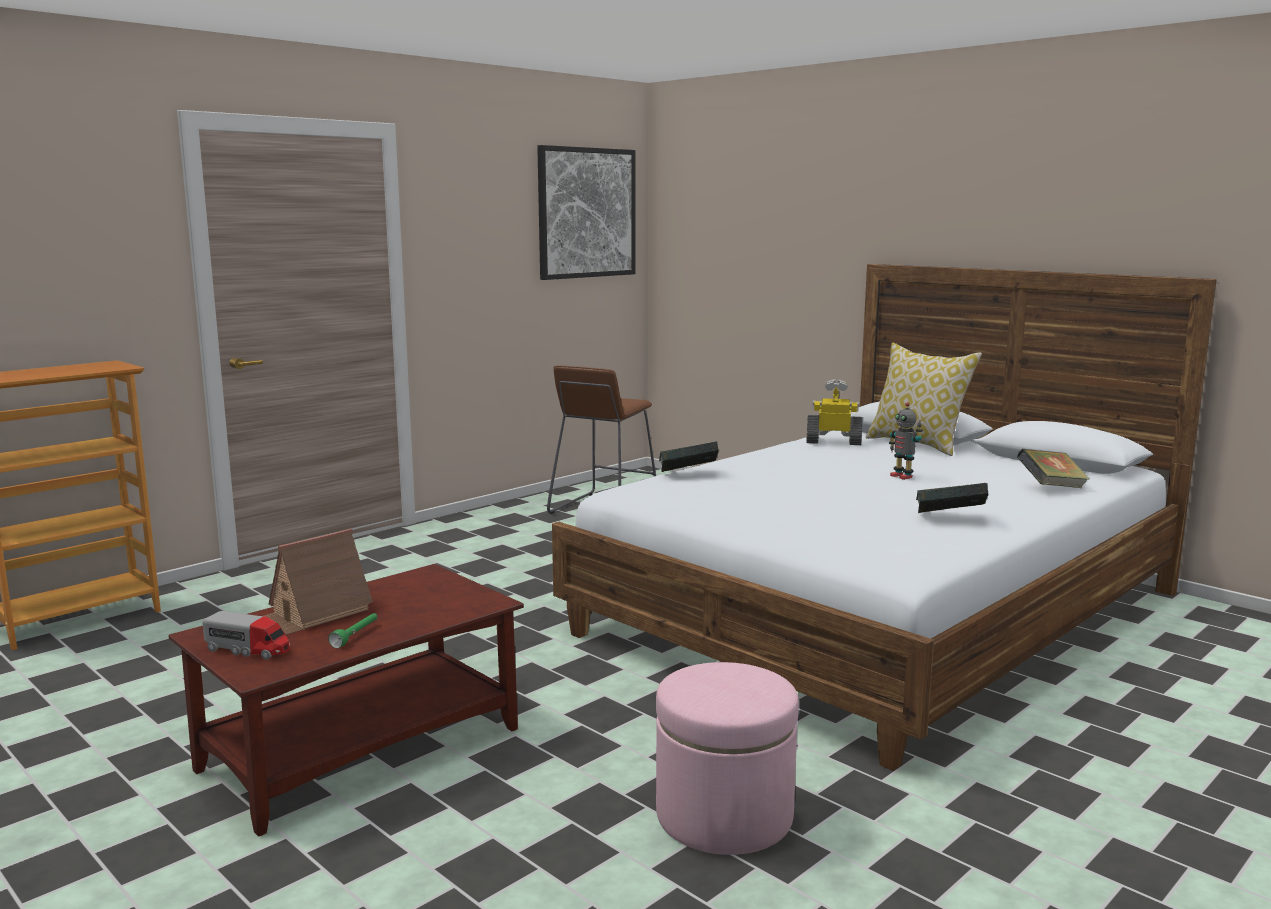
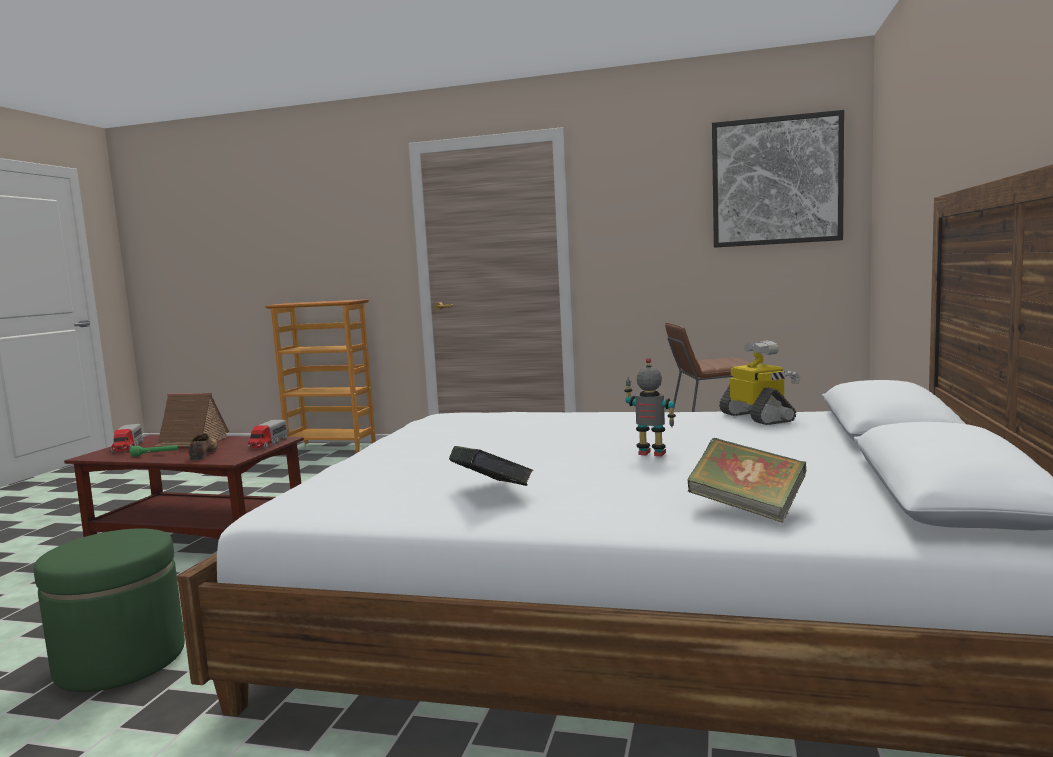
camera: 60 degrees right, 5 degrees down
pink ottoman [656,662,799,855] -> green ottoman [34,528,185,692]
book [659,441,719,472] -> none
pillow [866,342,982,456] -> none
toy robot [889,402,923,480] -> toy robot turned 90 degrees clockwise [624,358,676,456]
none -> shoe [189,433,218,460]
none -> toy truck [248,420,288,449]

